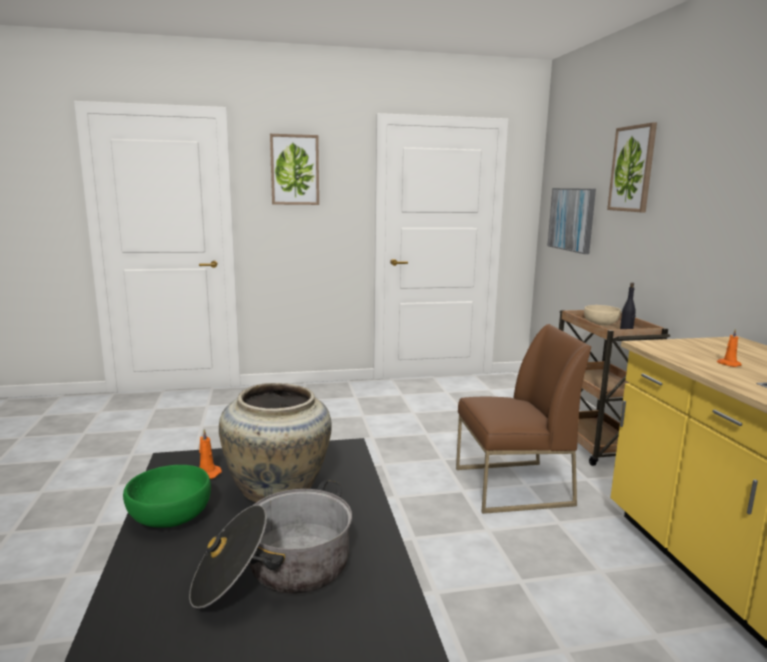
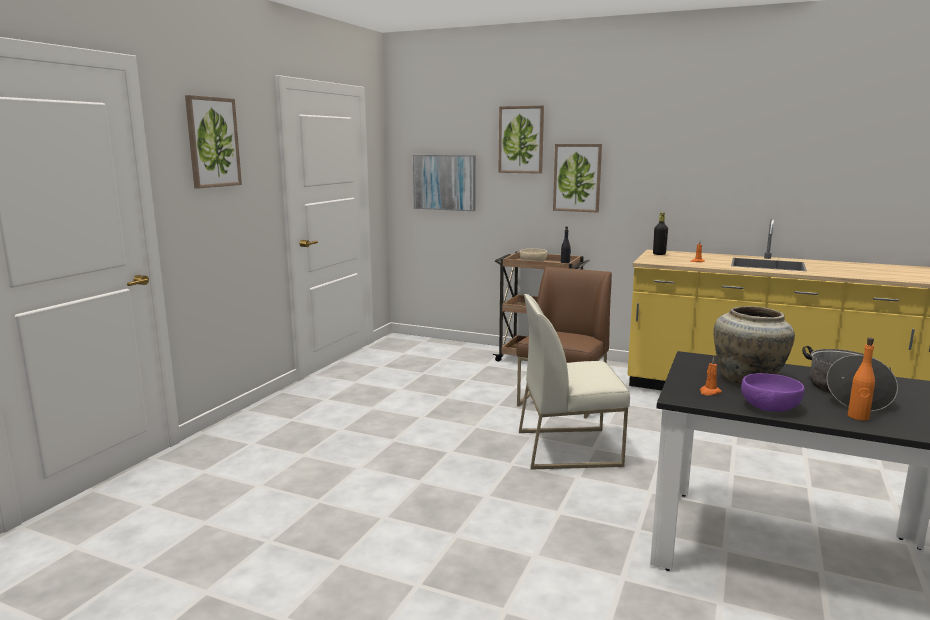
camera: 55 degrees left, 0 degrees up
green bowl [123,465,211,528] -> purple bowl [741,373,804,412]
none -> white chair [519,294,630,470]
none -> picture [553,144,602,213]
none -> black bottle [653,212,668,255]
none -> orange bottle [848,337,875,421]

